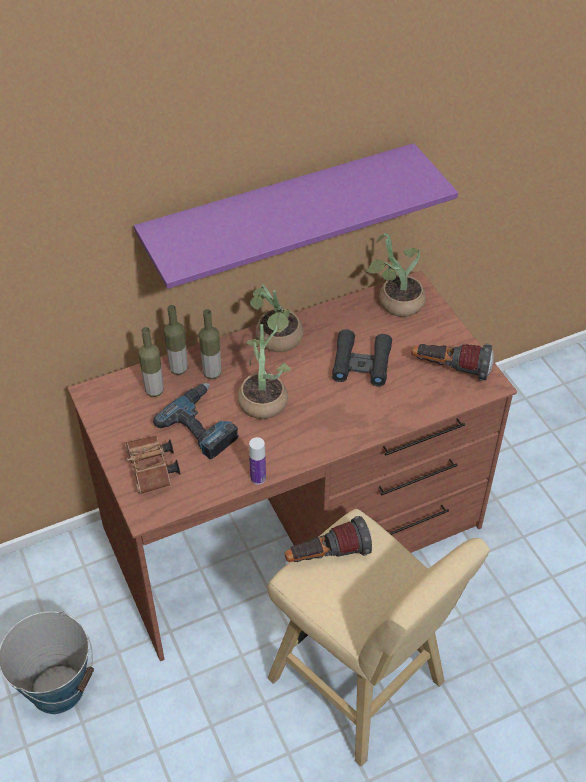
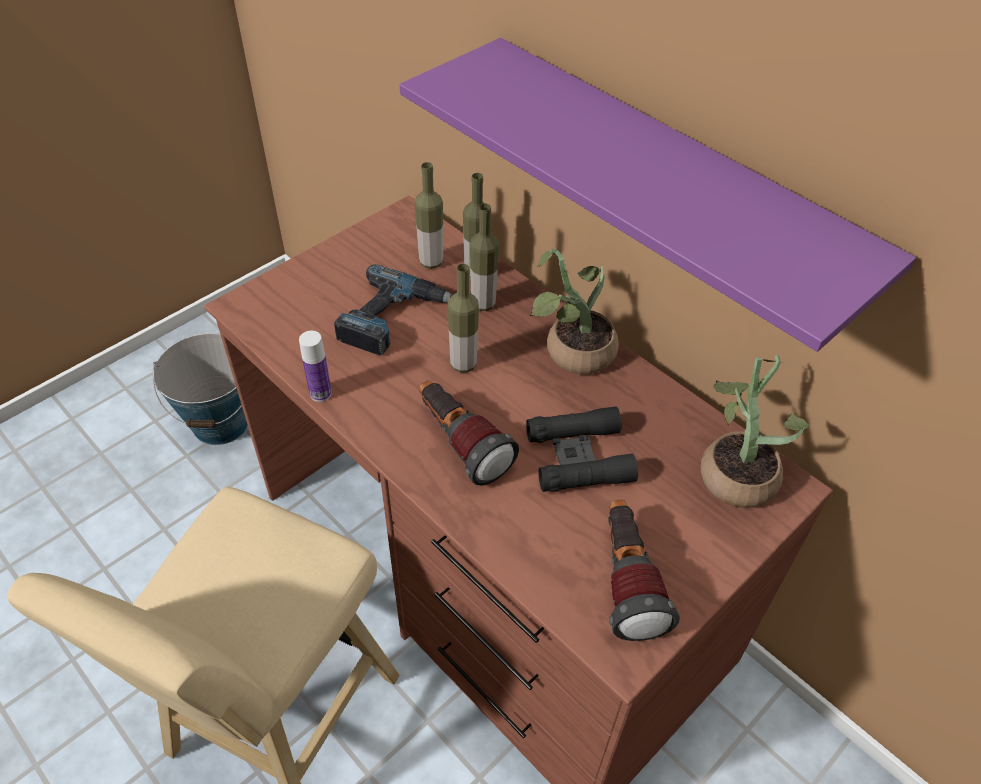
camera: 70 degrees right, 0 degrees up
brown binoculars [124,436,180,494] -> none
potted plant [237,324,291,419] -> bottle [448,264,479,373]
flashlight [285,516,372,562] -> flashlight moved to [419,380,519,486]

